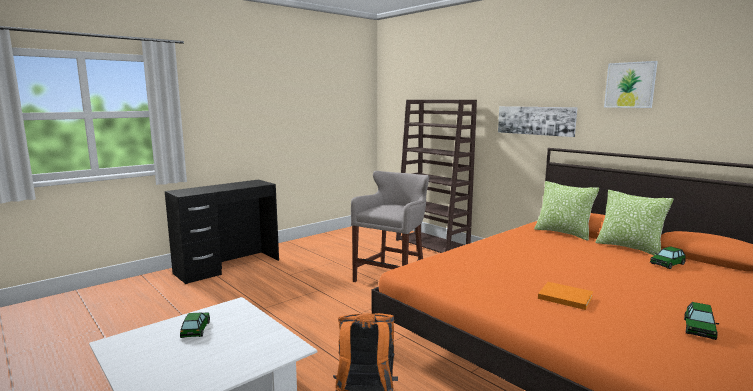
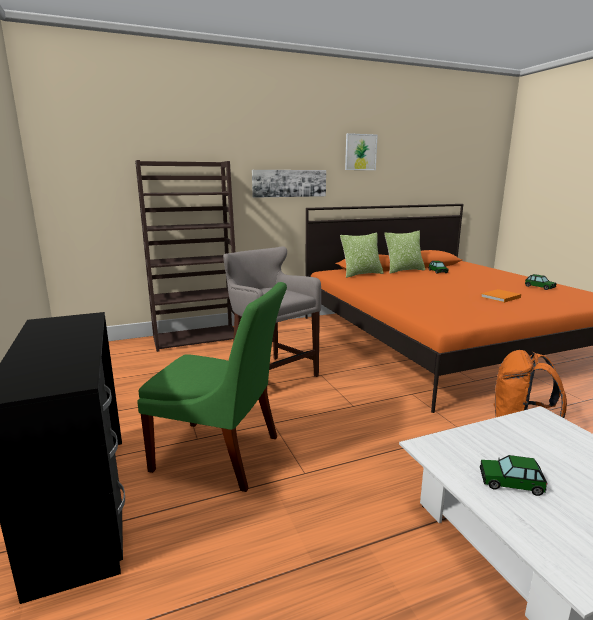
camera: 70 degrees left, 5 degrees up
none -> green chair [137,282,287,492]

